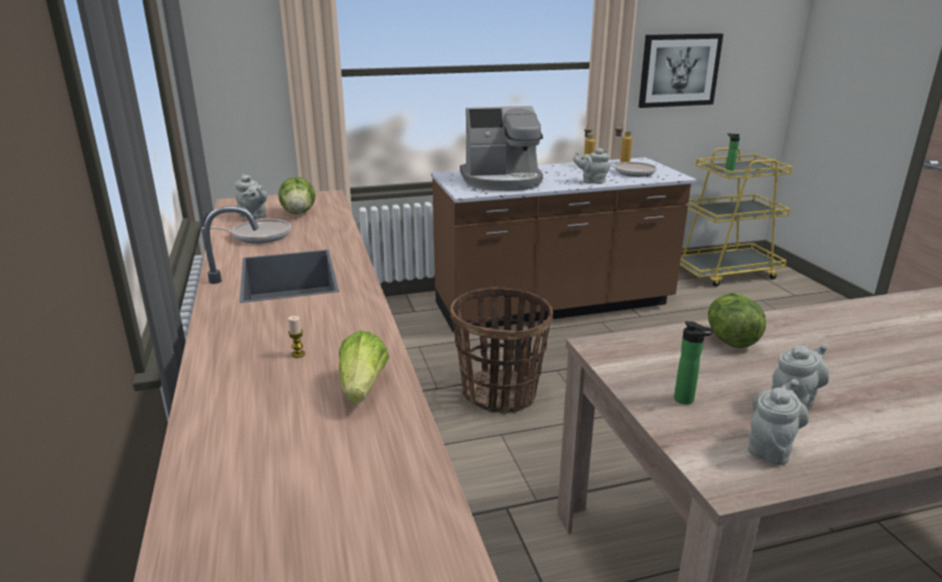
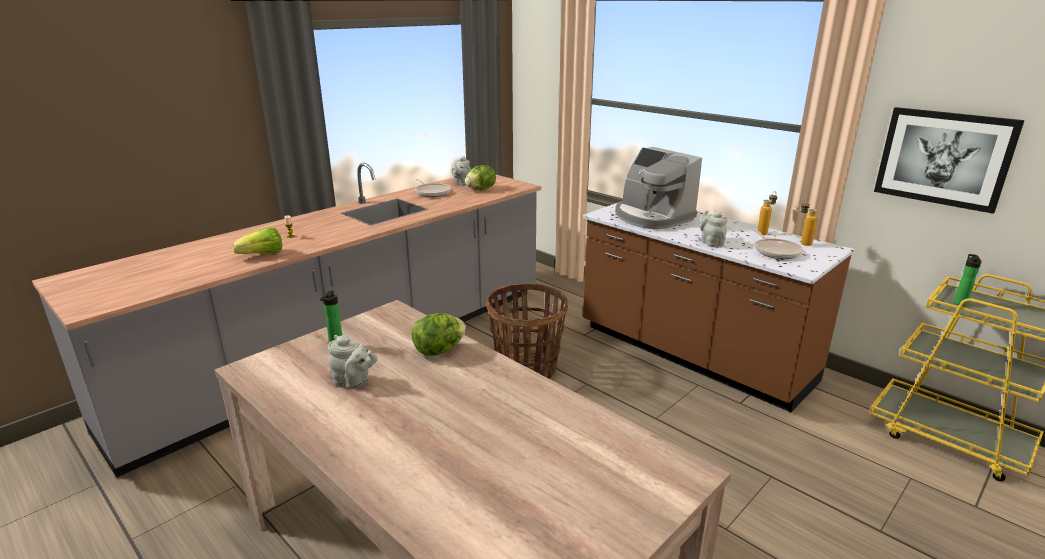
camera: 60 degrees right, 0 degrees up
grey teapot [748,379,809,465] -> none

